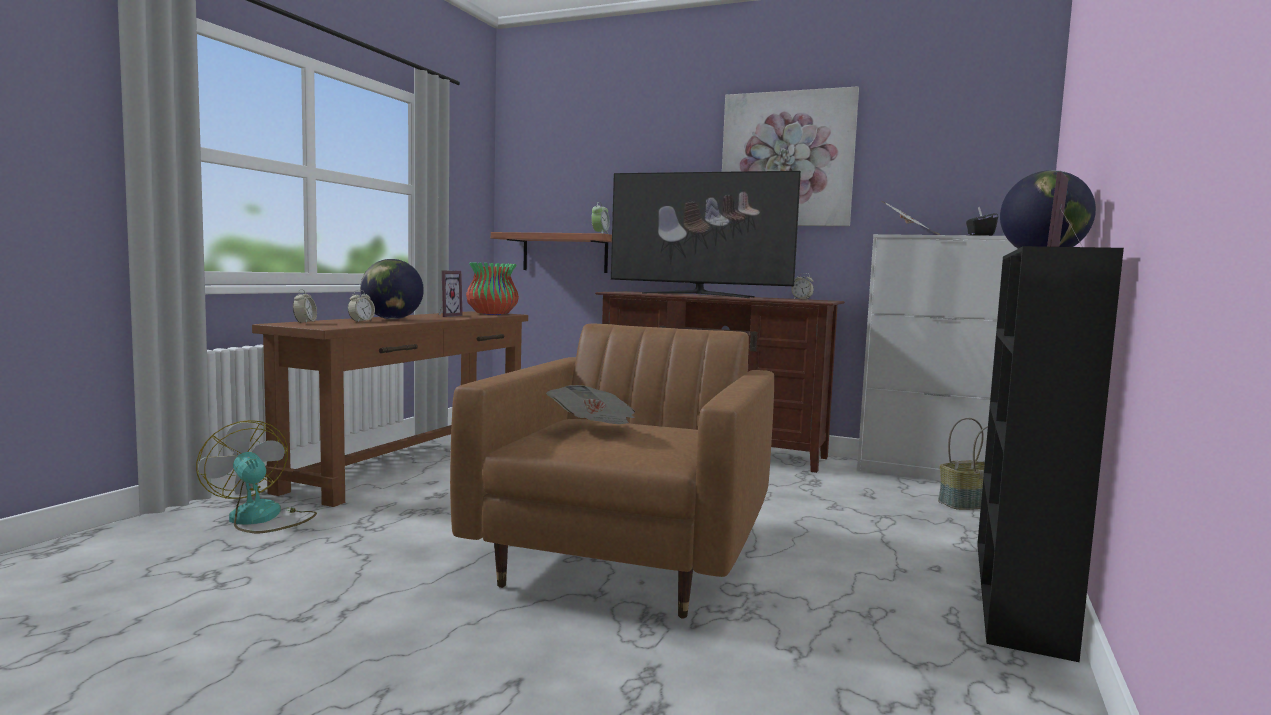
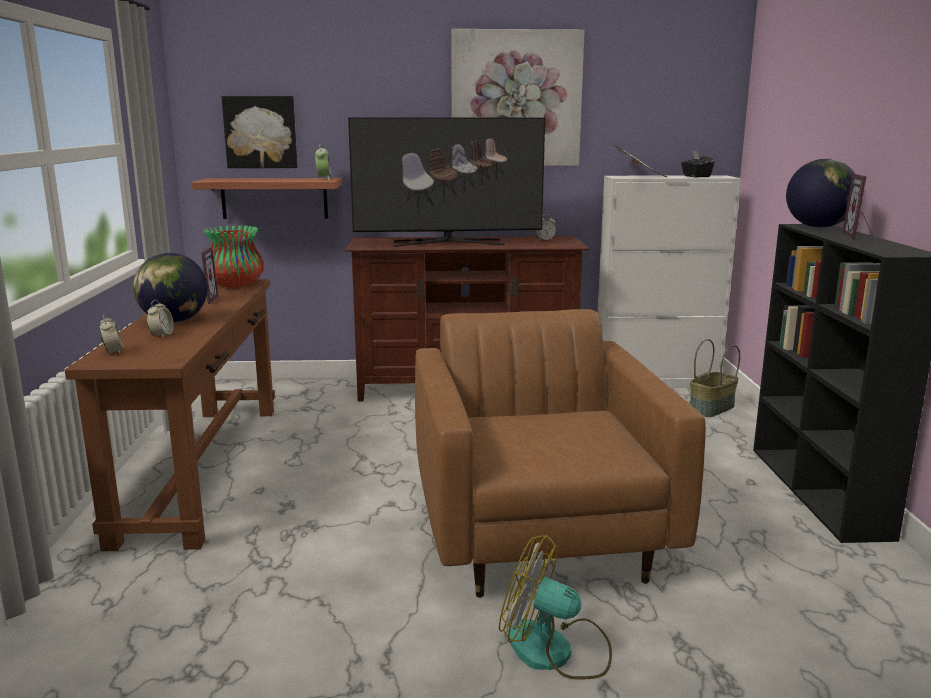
camera: 25 degrees left, 10 degrees up
fan [196,420,317,533] -> fan moved to [499,535,612,679]
newspaper [546,385,635,424] -> none
none -> picture [222,96,298,168]

